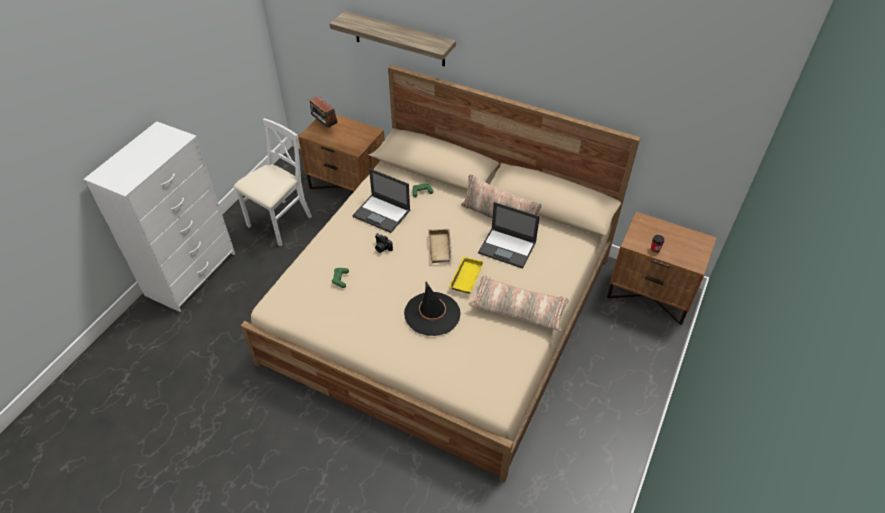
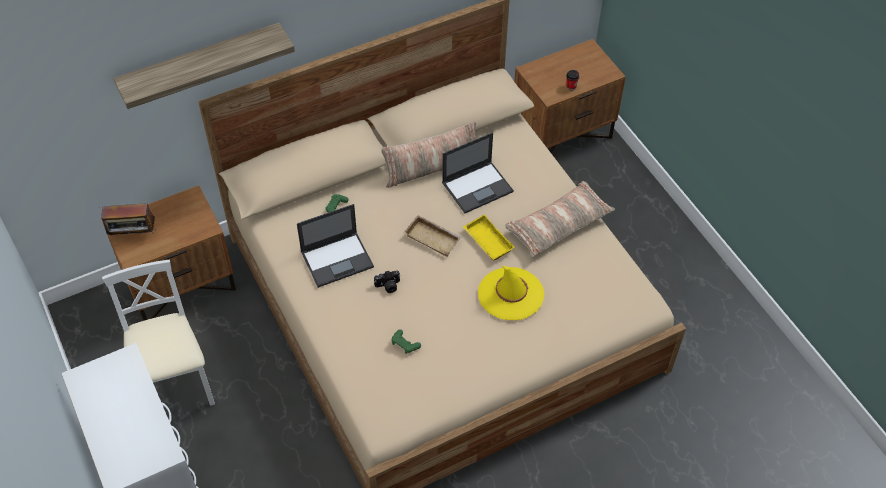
camera: 55 degrees left, 5 degrees up
black hat [404,282,460,336] -> yellow hat [478,265,544,320]

